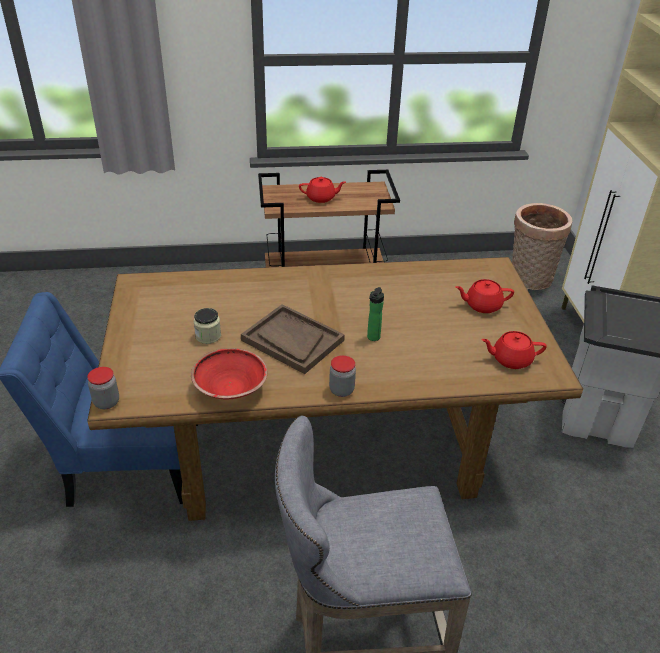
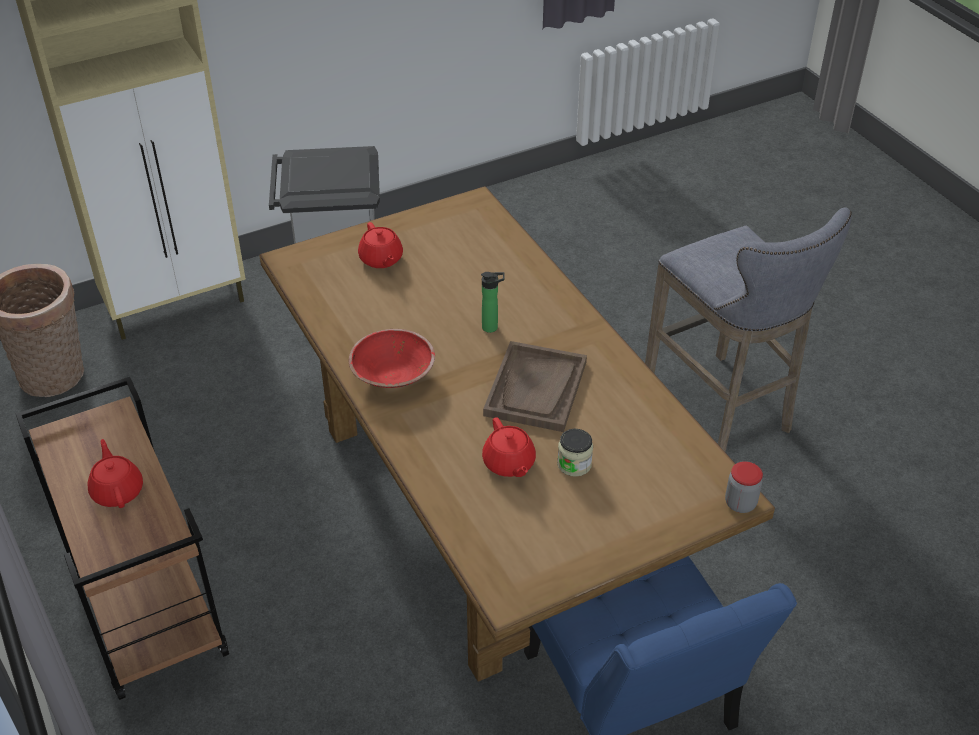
camera: 110 degrees left, 5 degrees up
red bowl [191,348,267,400] -> red bowl moved to [349,329,435,388]
jar [329,355,356,397] -> none
red teapot [481,331,547,369] -> red teapot moved to [482,417,536,477]

